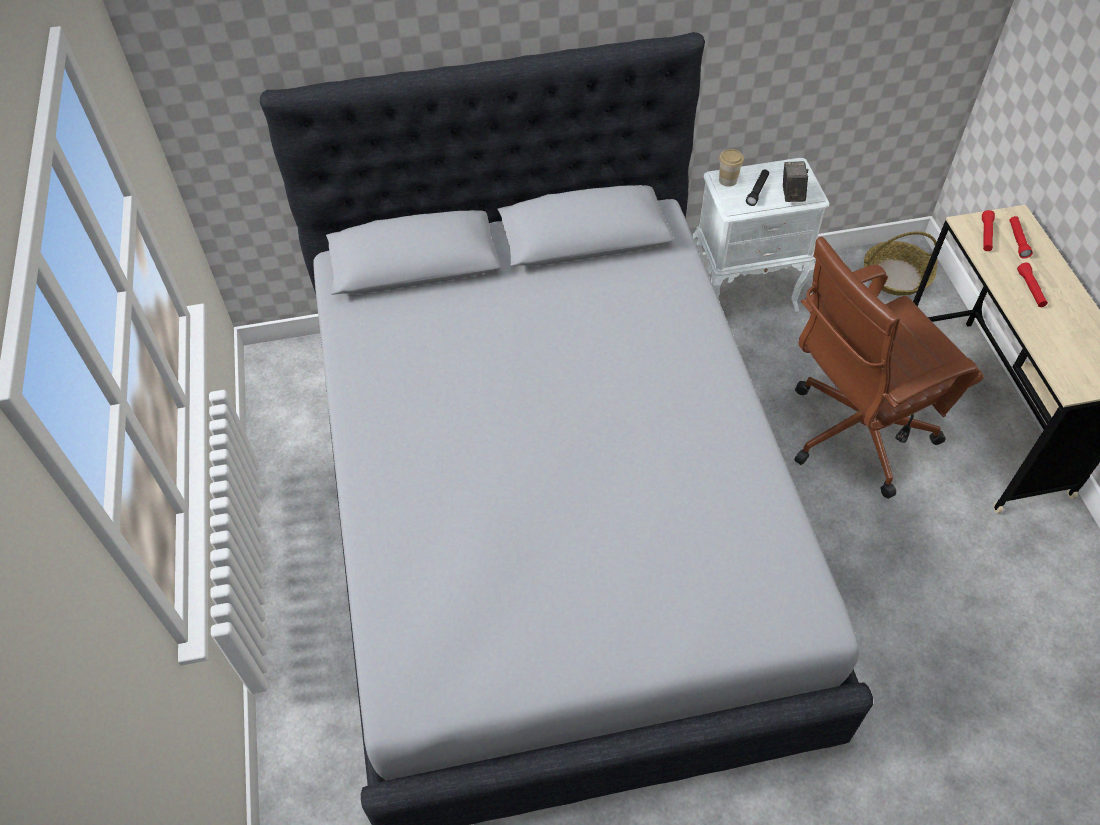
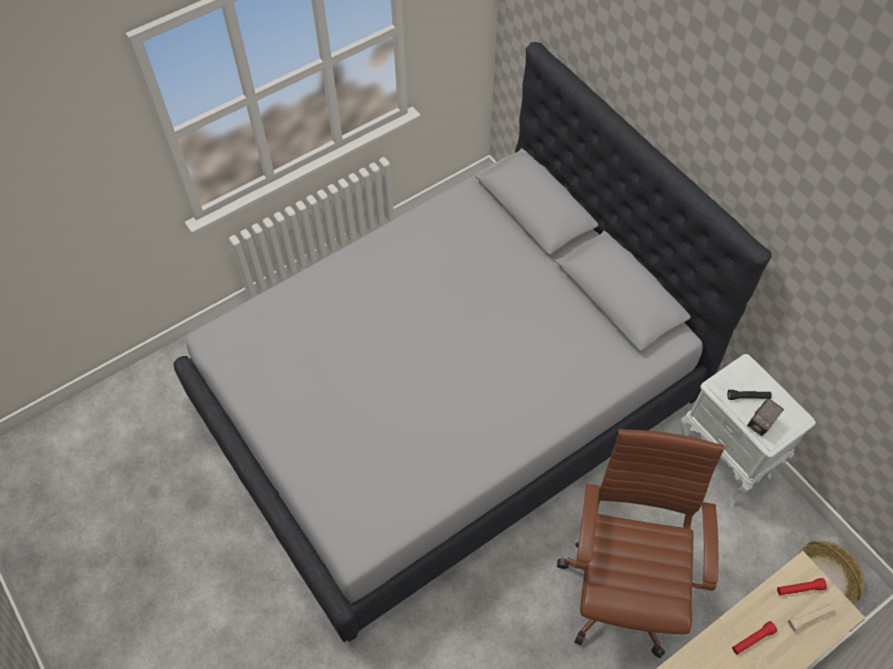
camera: 65 degrees right, 5 degrees up
cup [719,149,744,187] -> none
camera [783,161,809,202] -> camera turned 150 degrees clockwise [747,399,784,436]
brown office chair [794,236,984,499] -> brown office chair turned 60 degrees clockwise [557,429,724,658]
red flashlight [1009,216,1033,259] -> beige flashlight [787,604,835,632]

